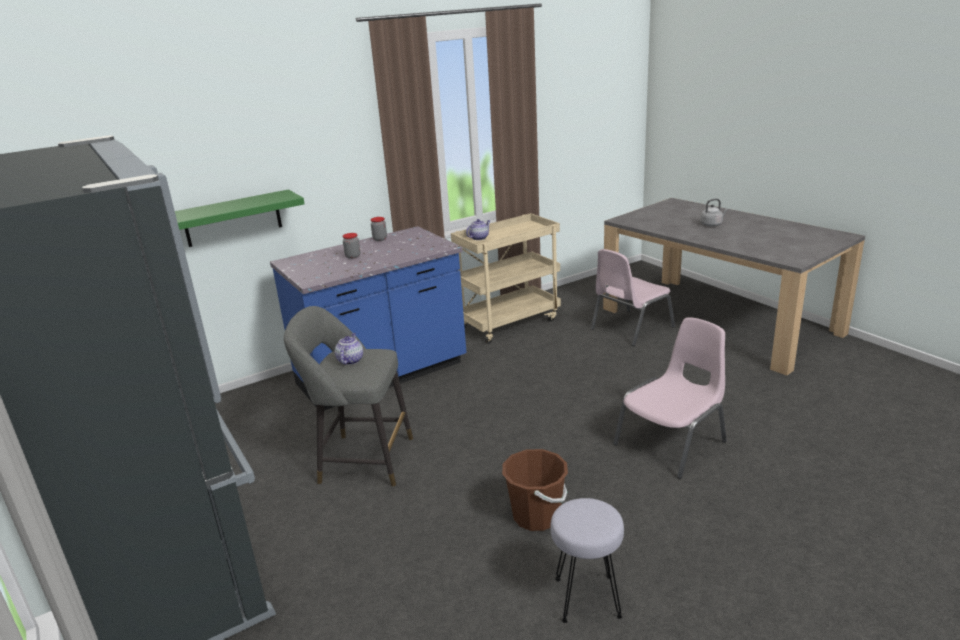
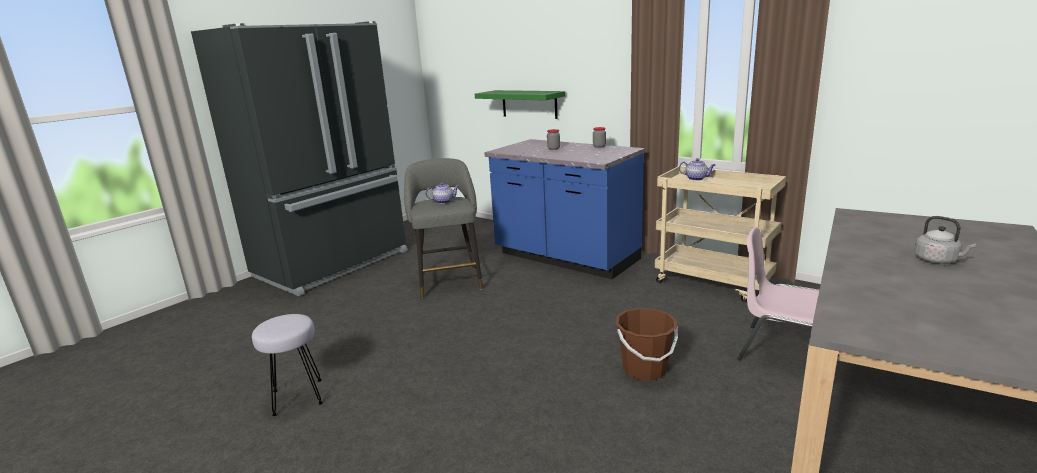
camera: 70 degrees right, 5 degrees down
brown bucket [502,449,568,531] -> brown bucket moved to [615,308,678,381]
pink chair [613,317,727,479] -> none

